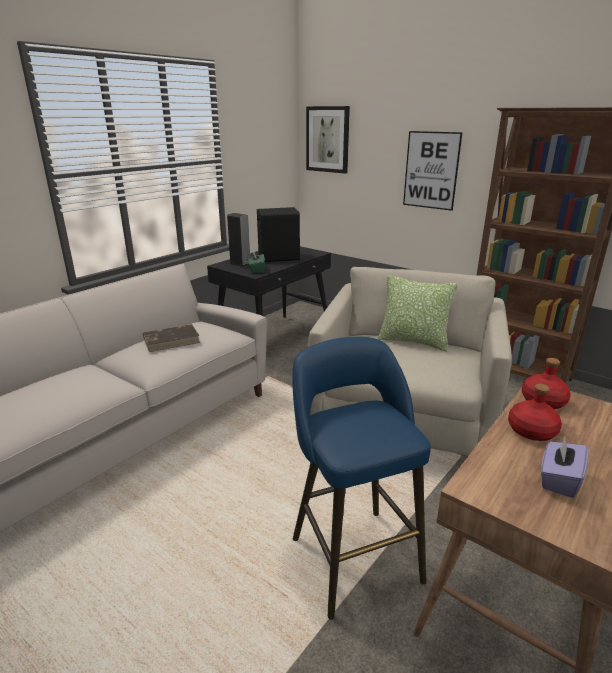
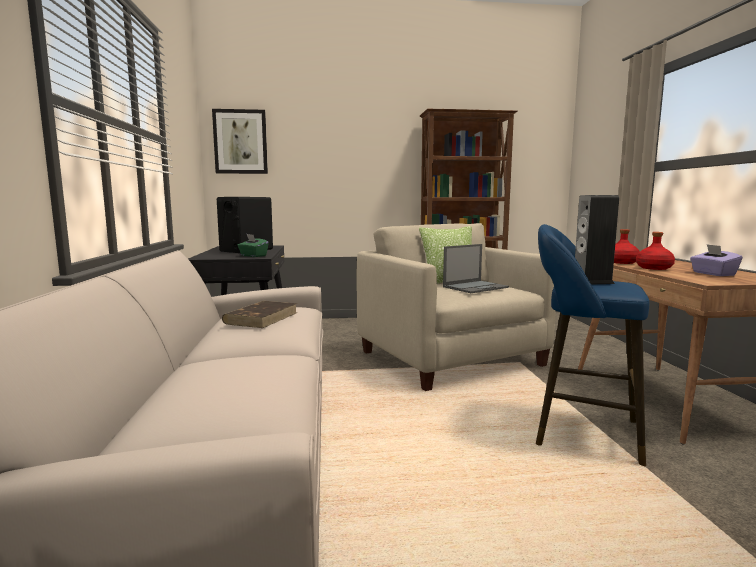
camera: 45 degrees left, 15 degrees down
speaker [227,213,250,267] -> speaker moved to [575,195,619,285]
picture [403,131,463,211] -> none
none -> laptop [443,244,509,293]

